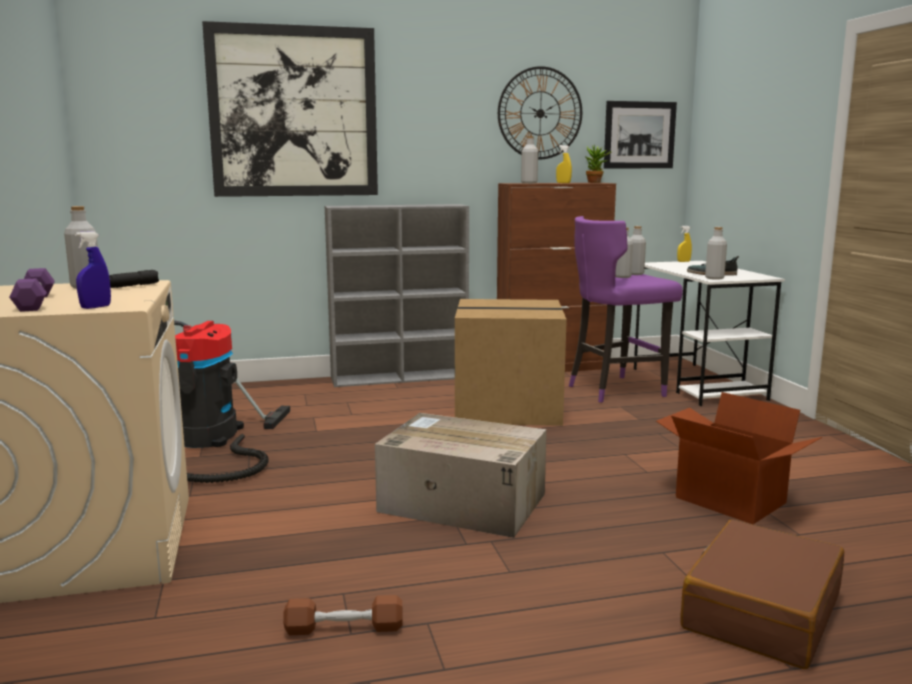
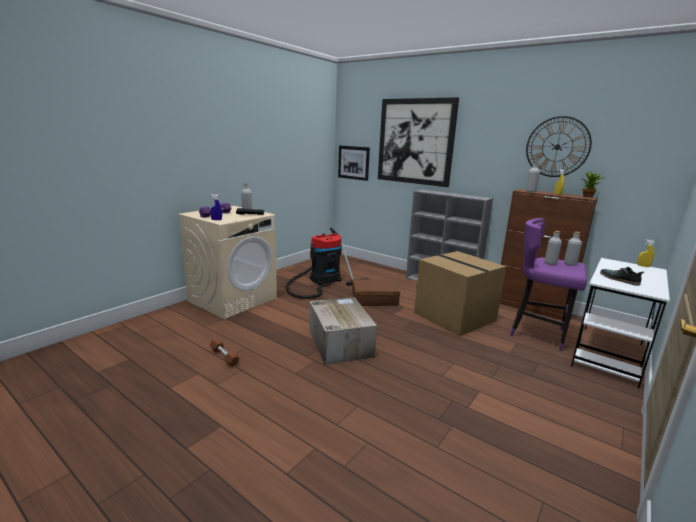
camera: 50 degrees right, 5 degrees up
picture [604,101,677,168] -> picture moved to [338,146,370,181]
cardboard box [656,392,822,524] -> none
brown suitcase [681,520,844,669] -> brown suitcase moved to [352,279,400,306]
grey bottle [705,227,727,280] -> none

